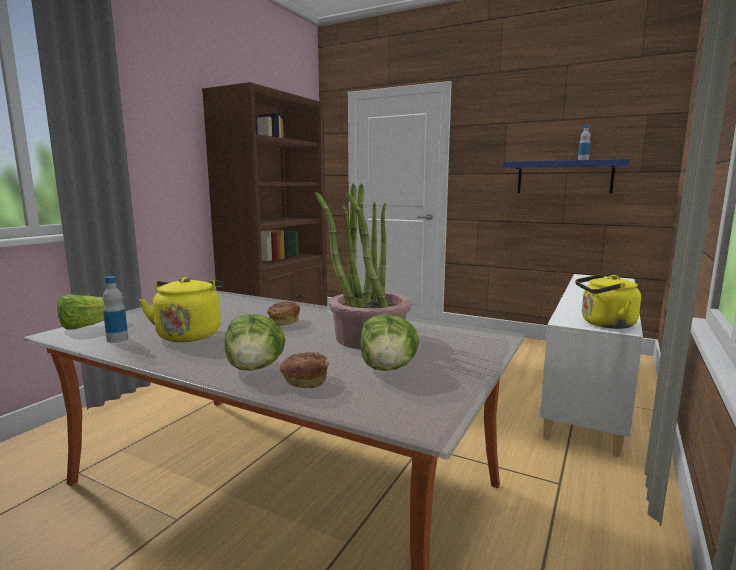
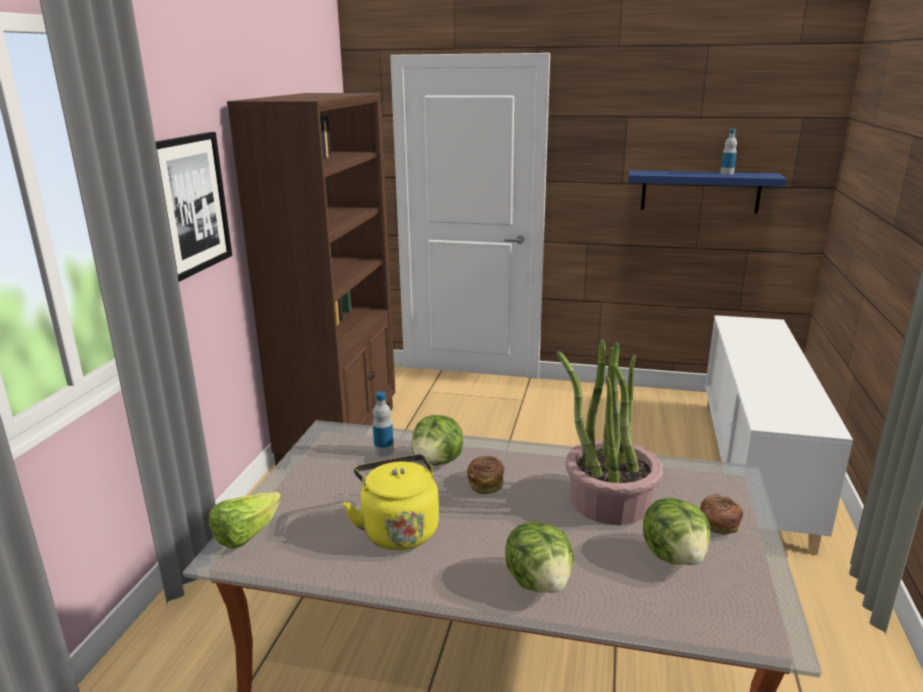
camera: 15 degrees left, 10 degrees up
bottle [103,276,128,343] -> bottle moved to [373,391,394,457]
bread [280,352,329,388] -> bread moved to [700,494,743,535]
yellow kettle [575,274,641,329] -> none
none -> picture [155,132,232,282]
none -> lettuce [412,415,463,466]

